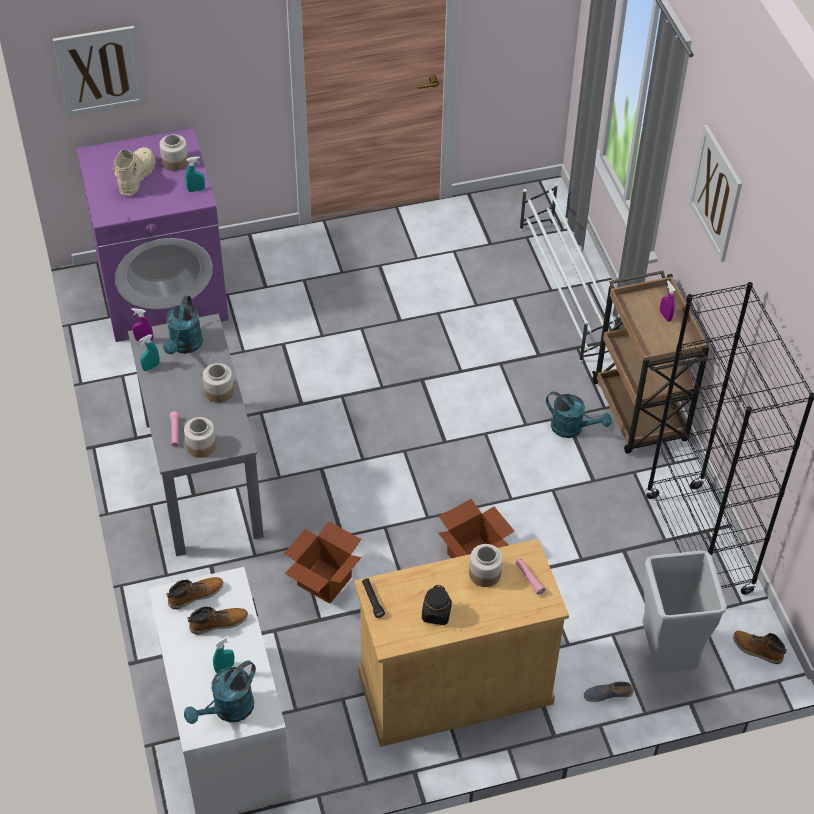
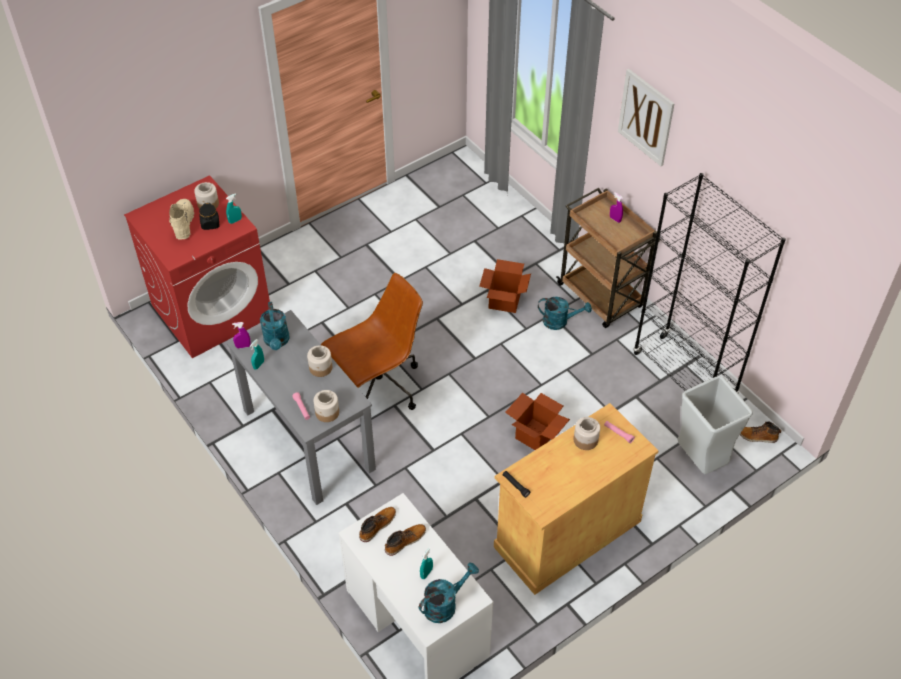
camera: 20 degrees left, 0 degrees up
picture [53,26,145,117] -> none
purple washing machine [76,128,229,342] -> red washing machine [124,175,270,358]
turquoise watering can [184,660,256,724] -> turquoise watering can turned 150 degrees counterclockwise [419,562,479,623]
cardboard box [284,521,362,604] -> cardboard box moved to [479,259,531,313]
black jar [422,585,452,625] -> black jar moved to [199,203,219,230]
white shoe rack [520,183,621,363] -> none
shoe [584,682,634,702] -> none
none -> brown office chair [321,273,423,410]

